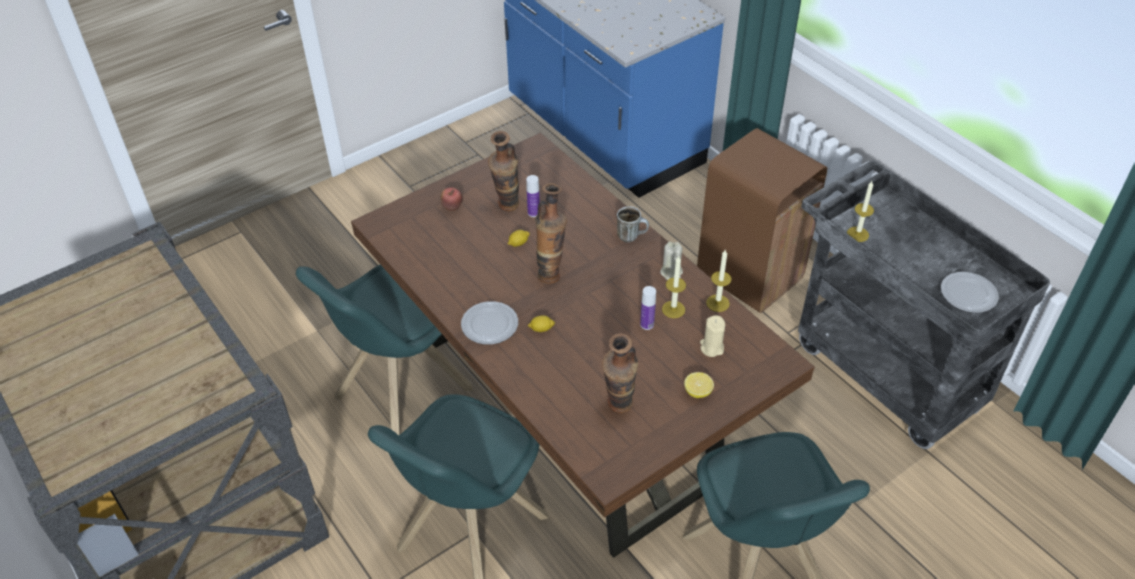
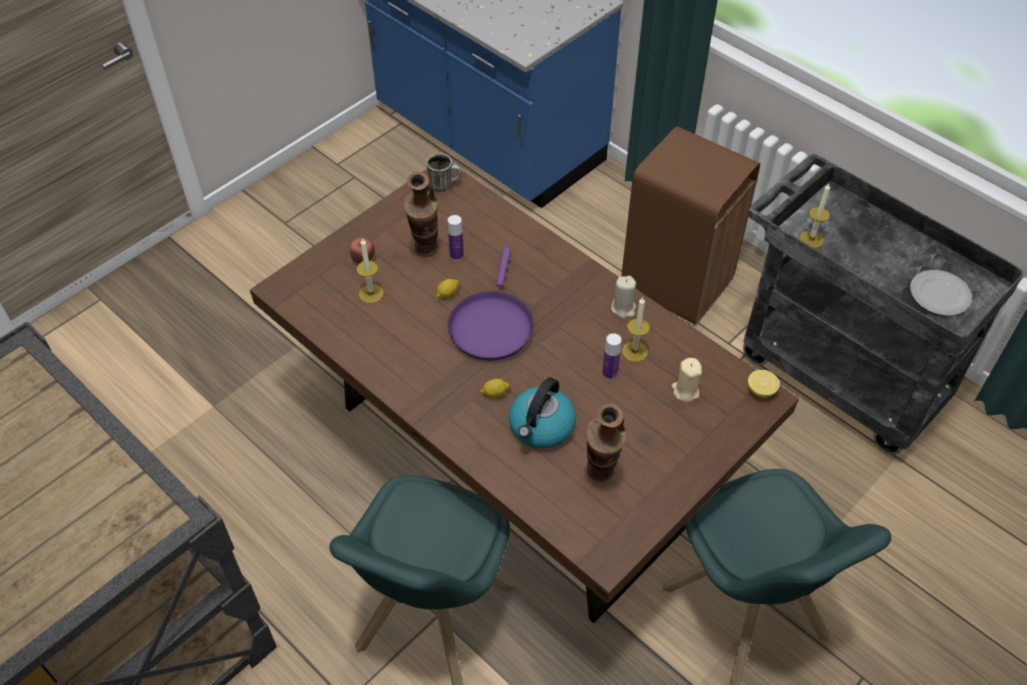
camera: 10 degrees left, 5 degrees up
turquoise chair [296,265,473,435] -> none
plate [461,301,518,345] -> none
vase [535,183,567,284] -> purple frying pan [448,248,534,361]
mug [617,206,649,242] -> mug moved to [426,153,461,192]
lemon [684,372,714,398] -> lemon moved to [748,370,780,398]
candle [706,250,732,312] -> candle moved to [356,238,384,304]
none -> kettle [509,377,576,449]

